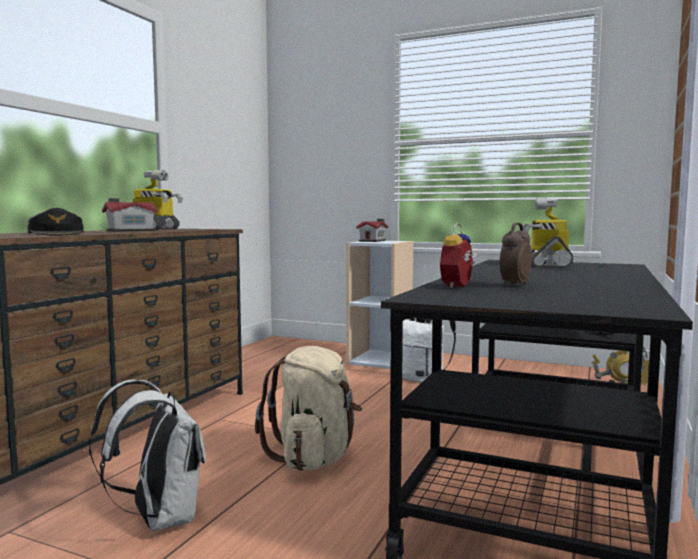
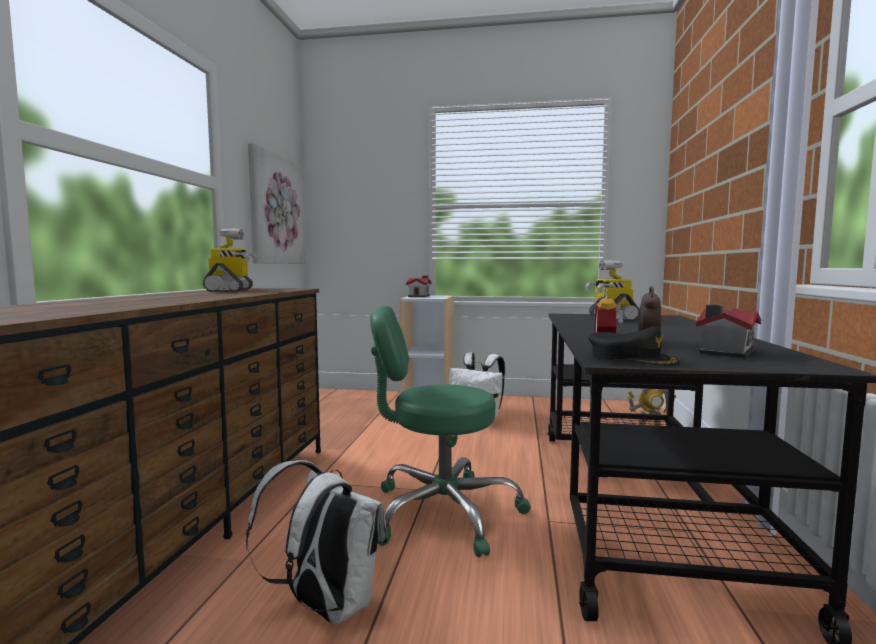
camera: 15 degrees left, 0 degrees up
black cap [27,208,84,235] -> black cap moved to [588,327,680,366]
toy house [102,198,158,232] -> toy house moved to [696,305,761,358]
beige backpack [255,346,362,471] -> green office chair [370,306,531,557]
none -> picture [248,143,306,264]

